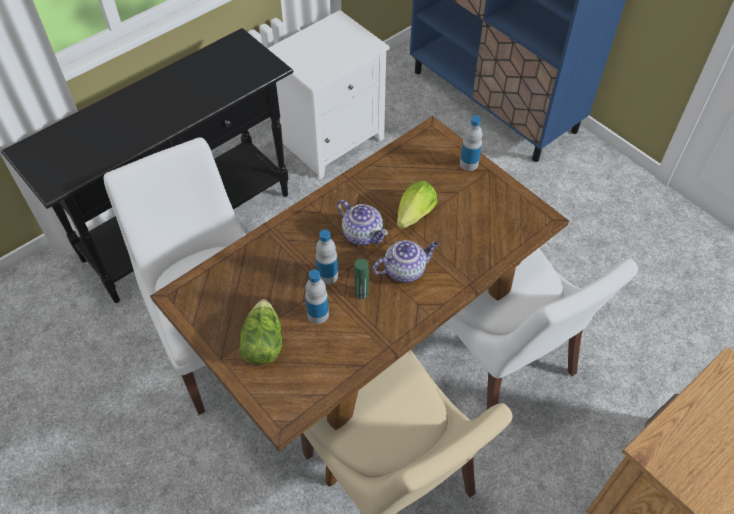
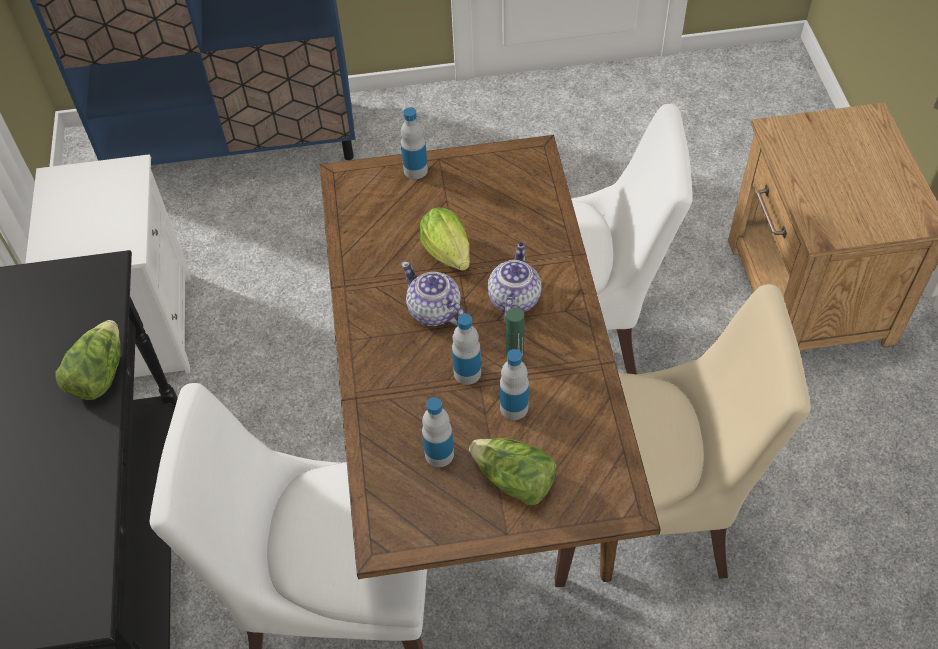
camera: 55 degrees left, 0 degrees up
teapot [337,199,388,245] -> teapot turned 120 degrees counterclockwise [401,261,464,327]
none -> lettuce [55,320,121,400]
none -> bottle [422,397,454,467]

